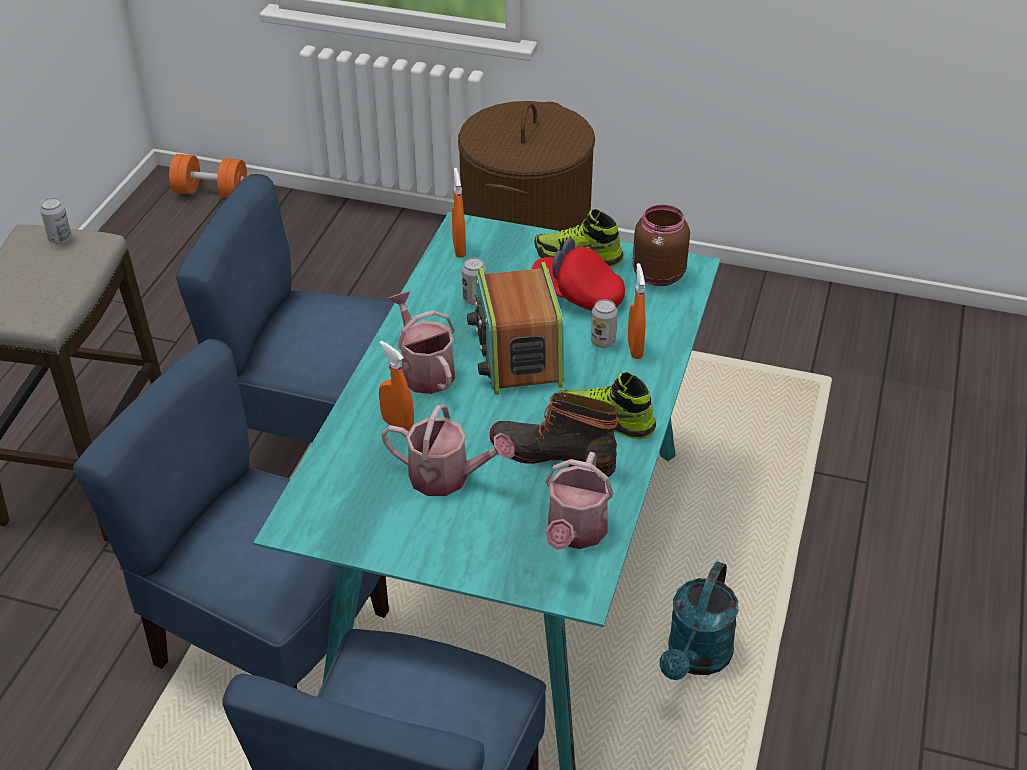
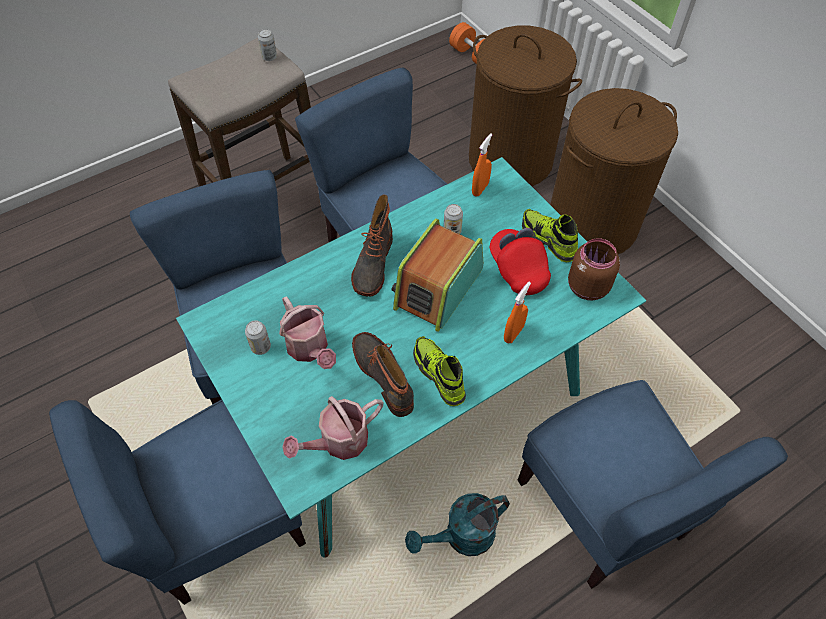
camera: 40 degrees right, 15 degrees up
orange spray bottle [379,341,414,434] -> none
watering can [388,291,455,394] -> boot [351,195,393,297]
can [591,300,618,348] -> can moved to [245,320,271,355]
none -> brown laundry basket [469,26,582,186]
none -> blue chair [518,380,788,589]

